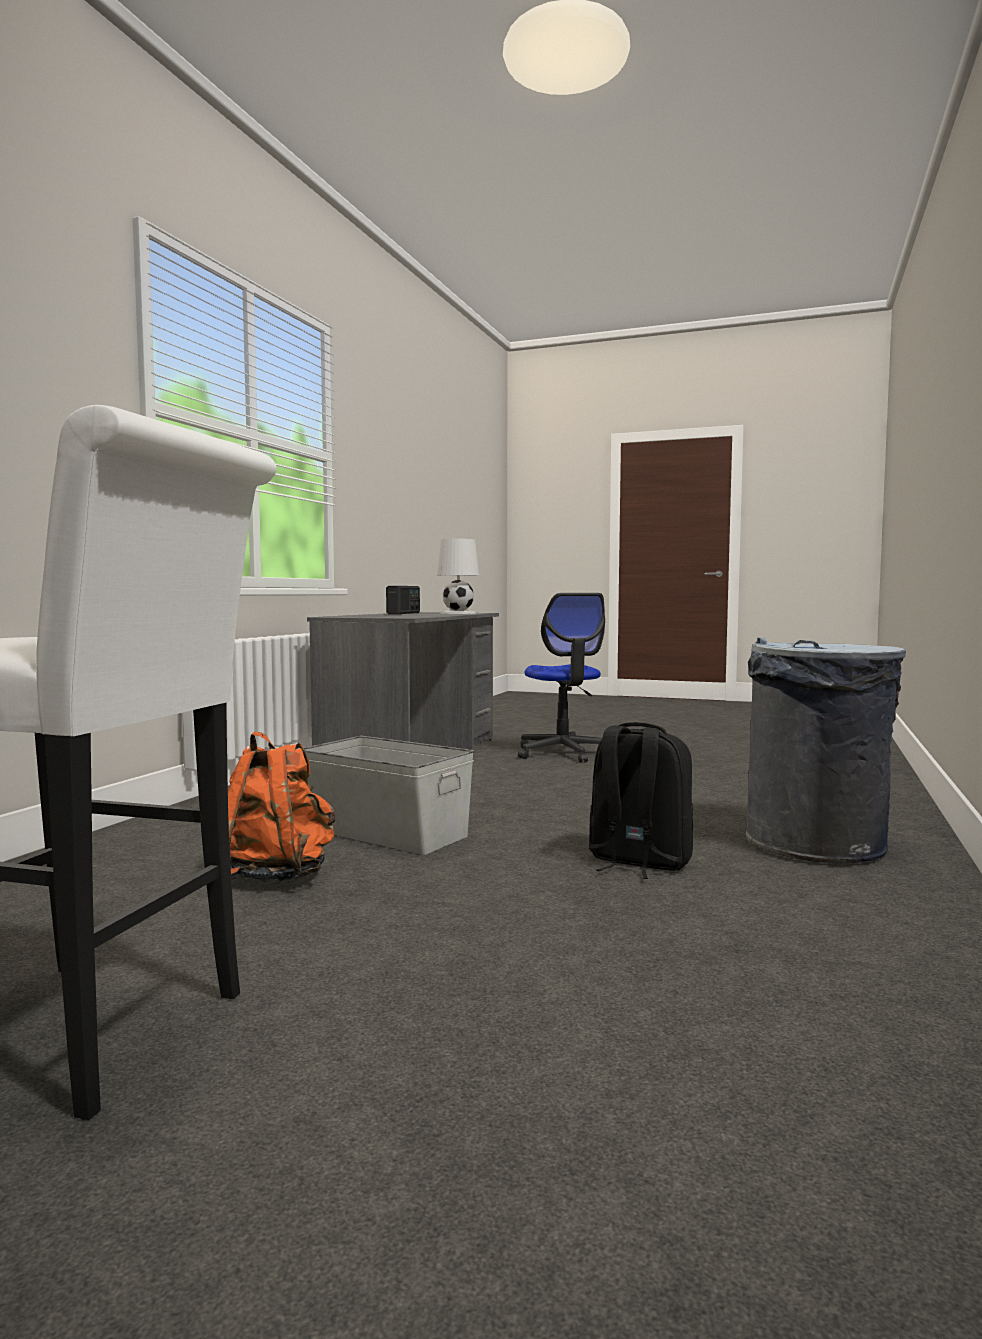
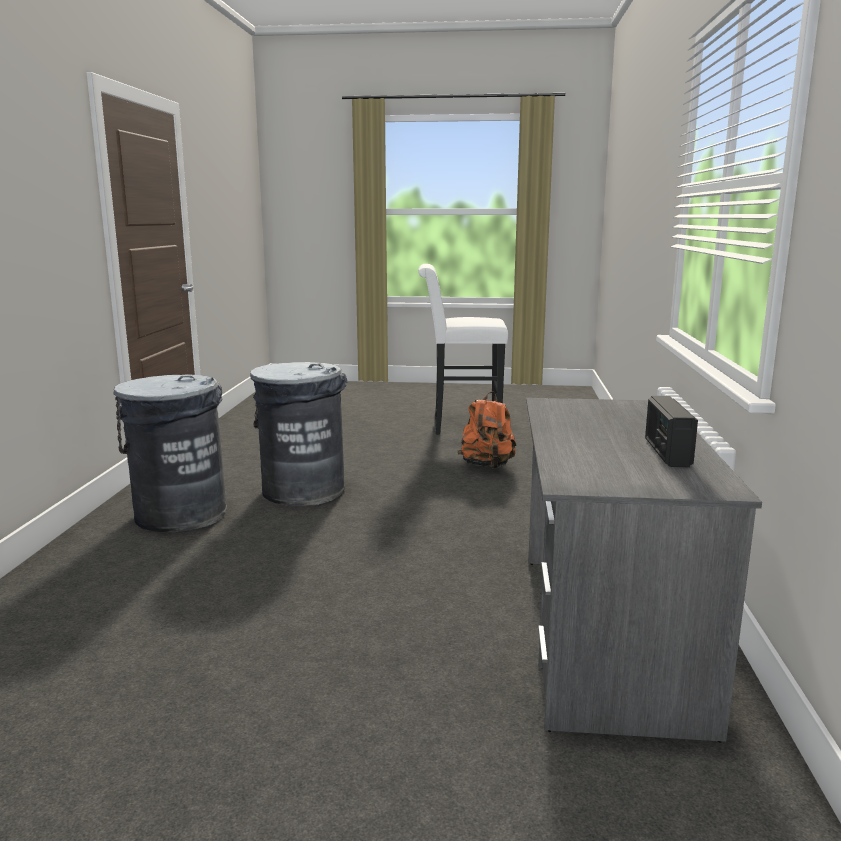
camera: 165 degrees right, 10 degrees up
grey storage box [304,736,474,855] -> none
white table lamp [437,539,479,614] -> none
office chair [518,593,605,763] -> none
black backpack [589,722,693,879] -> grey trash can [250,362,348,506]

